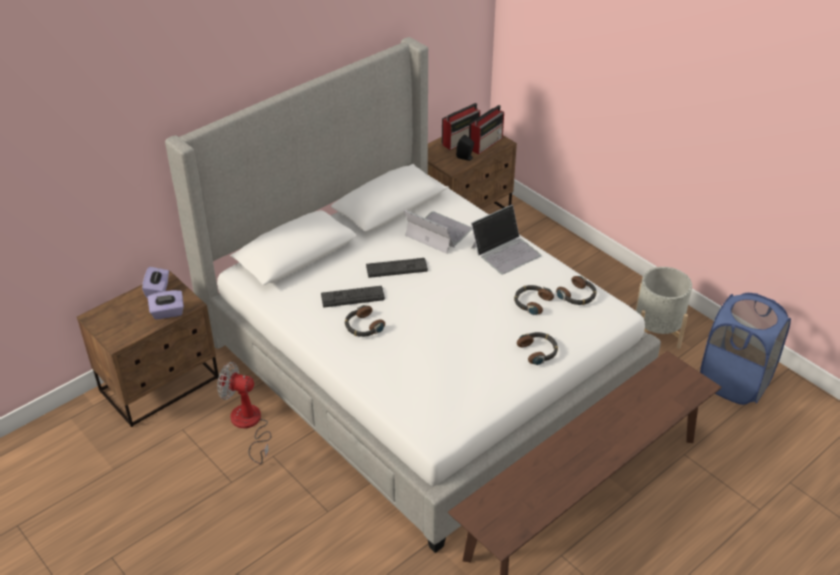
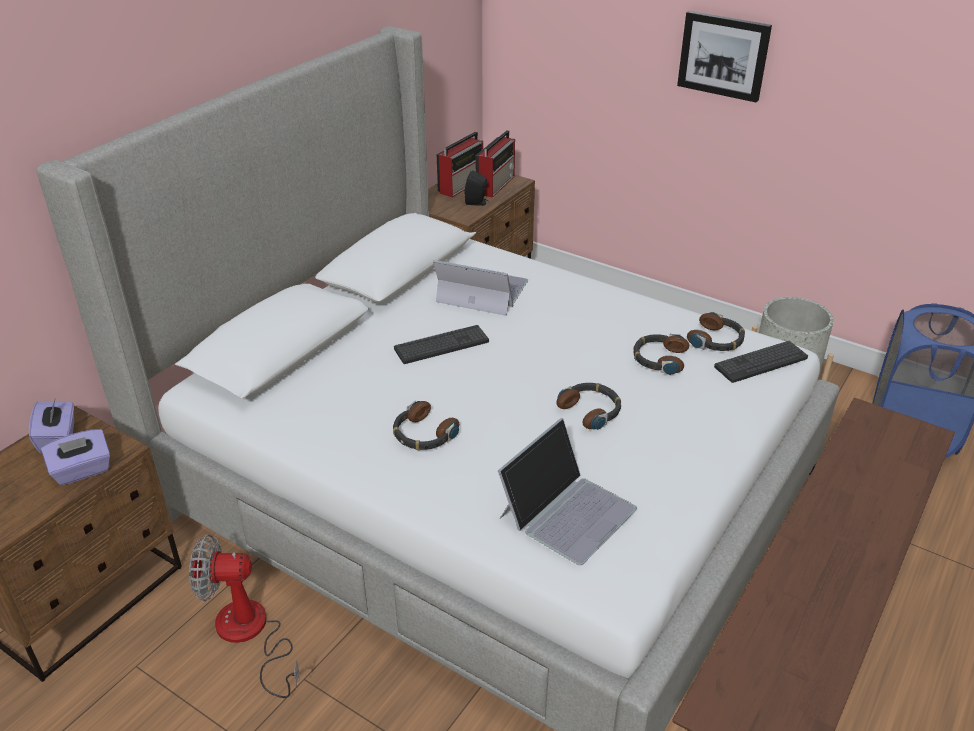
camera: 15 degrees left, 5 degrees down
keyboard [321,286,385,307] -> keyboard moved to [714,341,808,383]
laptop [471,205,541,275] -> laptop moved to [498,418,637,565]
headphones [517,332,558,365] -> headphones moved to [556,383,621,430]
none -> picture [677,11,772,103]

